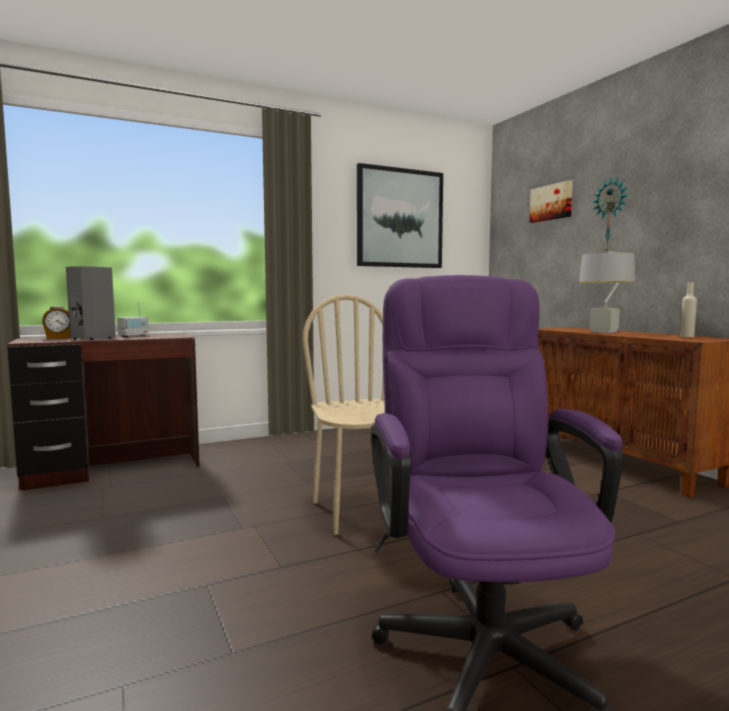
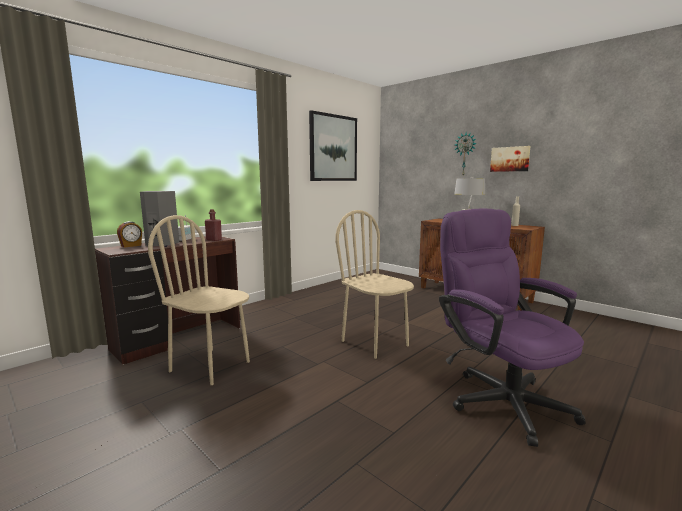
camera: 20 degrees left, 5 degrees up
picture [529,180,573,223] -> picture moved to [490,146,531,172]
none -> beige chair [148,215,250,385]
none -> red bottle [205,209,222,241]

